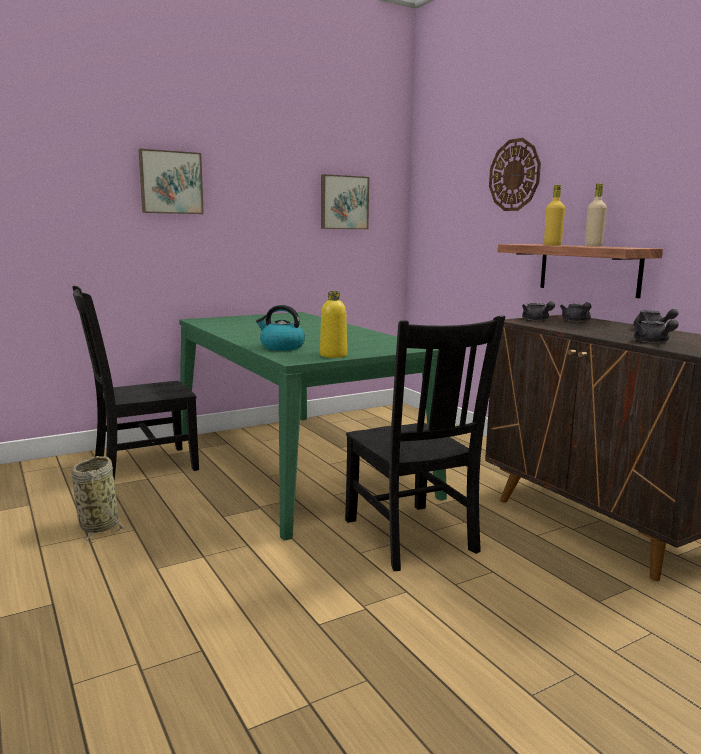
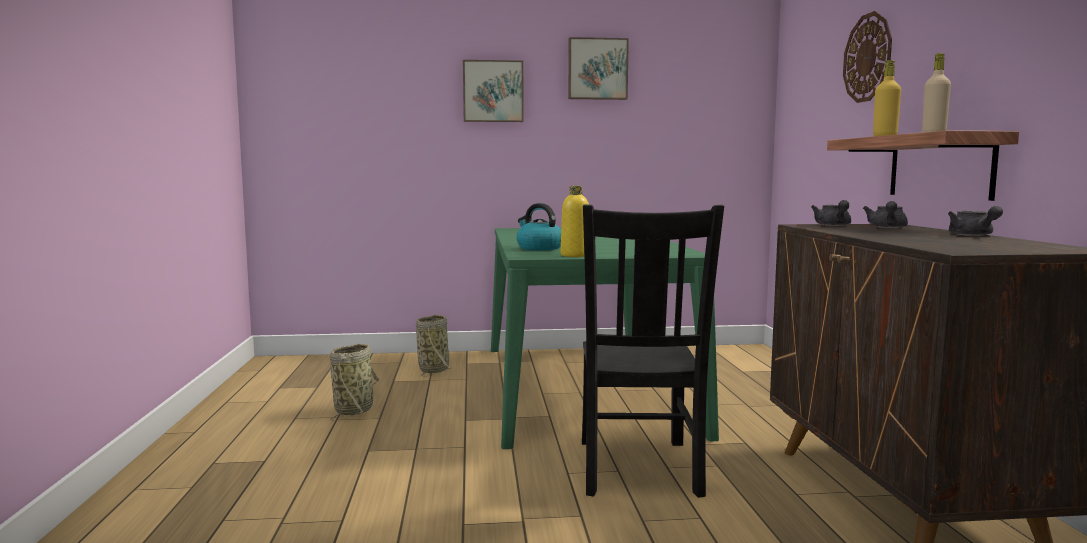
camera: 25 degrees right, 5 degrees down
black chair [72,286,199,481] -> basket [416,315,450,377]
picture [321,174,369,229] -> picture moved to [568,37,629,100]
grey teapot [634,320,679,343] -> none

